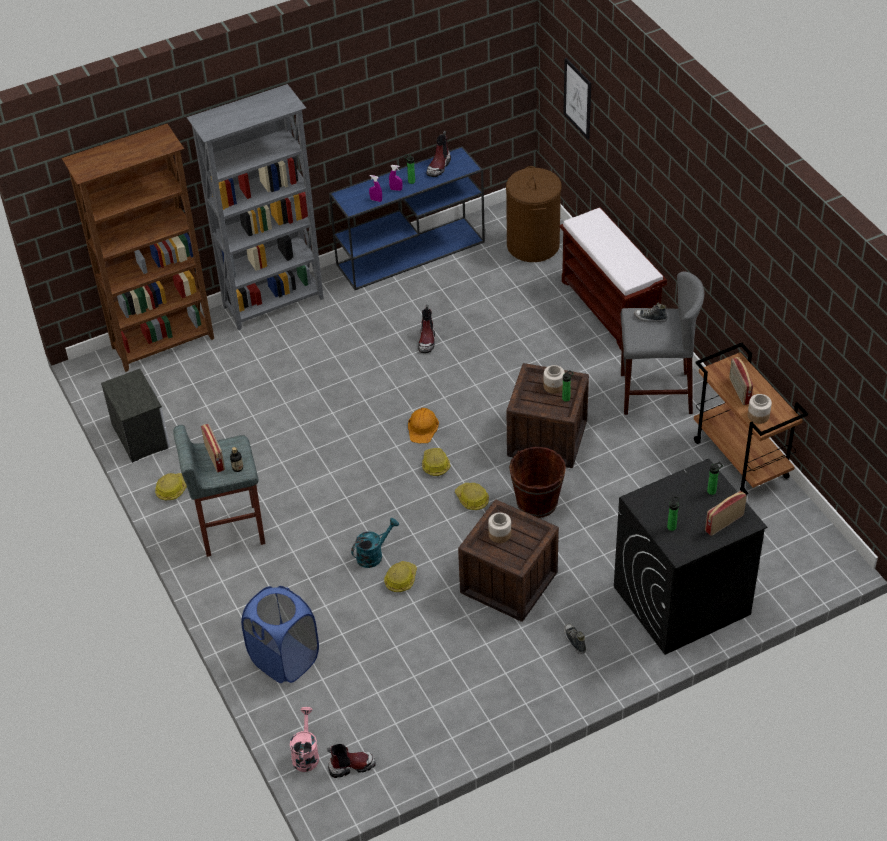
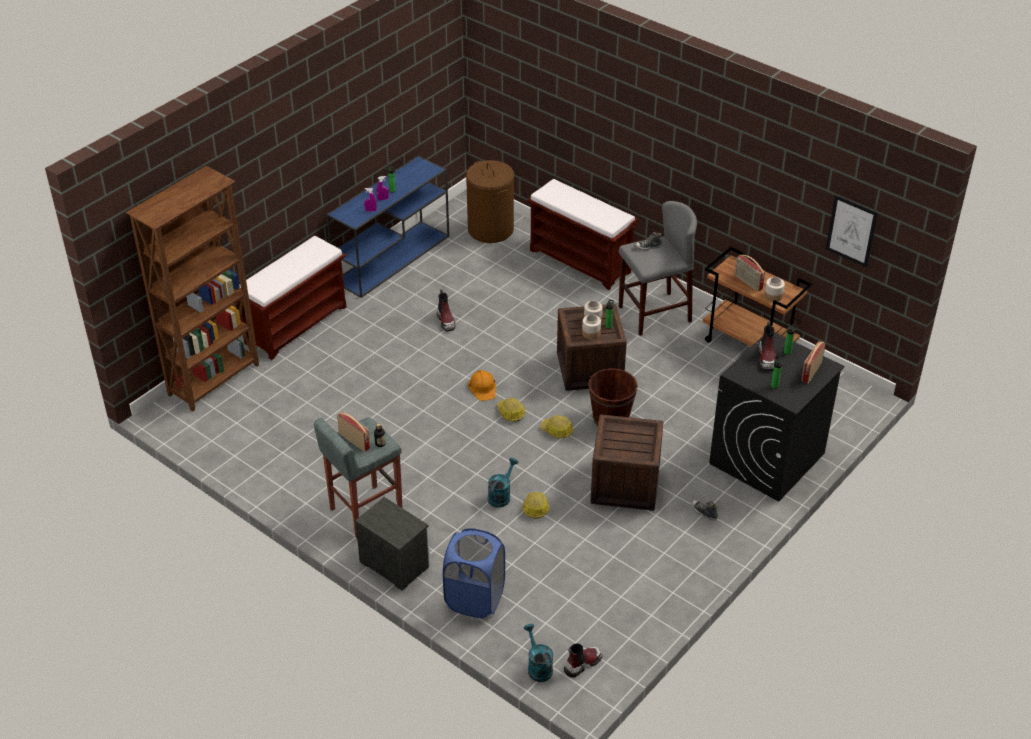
camera: 25 degrees left, 5 degrees down
nightstand [101,369,170,463] -> nightstand moved to [355,497,431,591]
hard hat [155,473,187,500] -> none
grey bookcase [187,84,324,330] -> brown bench [238,236,346,360]
pink watering can [290,707,319,772] -> turquoise watering can [524,624,553,682]
boot [426,131,451,177] -> boot moved to [758,321,776,371]
jar [488,512,511,543] -> jar moved to [582,315,601,340]
picture [564,58,591,140] -> picture moved to [826,195,878,268]

